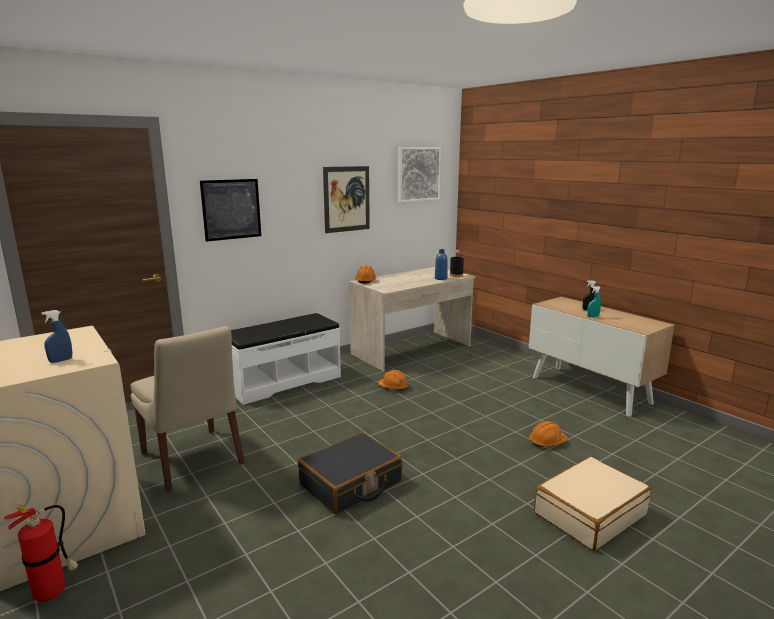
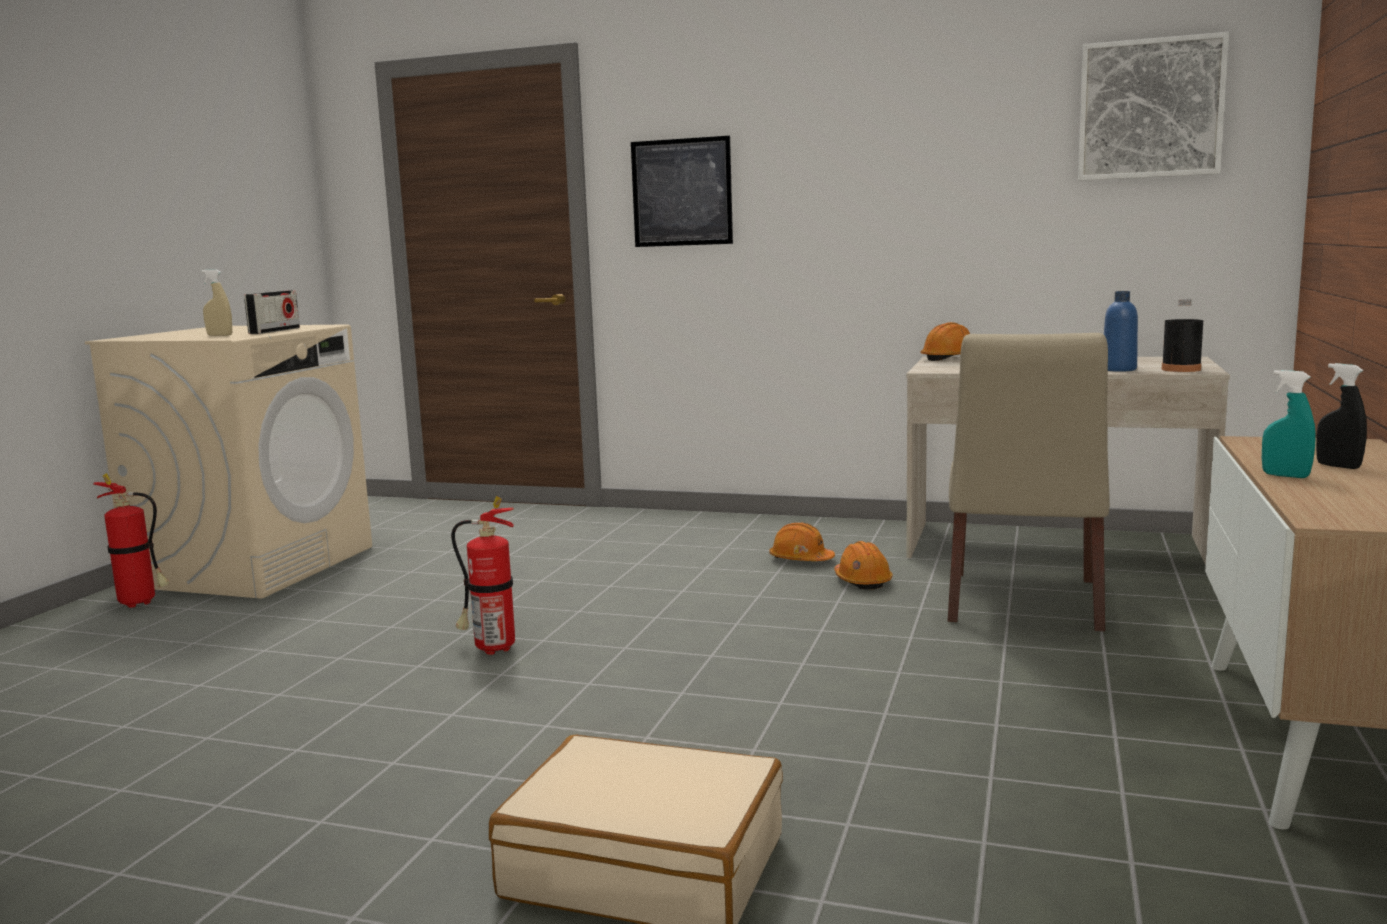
camera: 55 degrees right, 5 degrees down
blue spray bottle [42,310,72,363] -> beige spray bottle [201,269,232,336]
beige chair [131,326,245,492] -> beige chair moved to [948,333,1110,631]
white bench [231,313,341,405] -> none
black suitcase [298,433,402,514] -> fire extinguisher [451,496,515,655]
picture [323,166,370,233] -> none
orange hard hat [529,421,567,447] -> orange hard hat moved to [769,523,835,561]
none -> radio [244,290,300,334]

